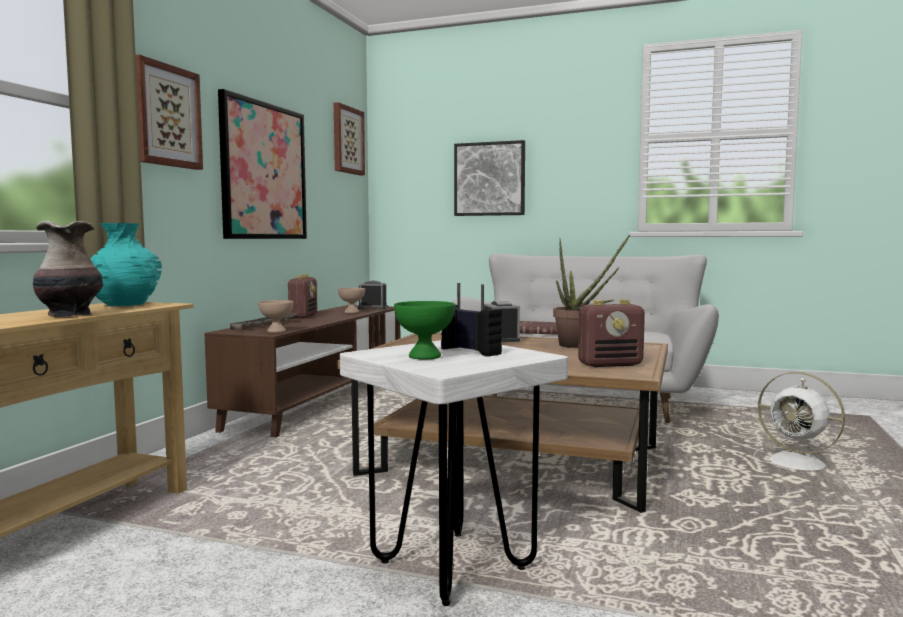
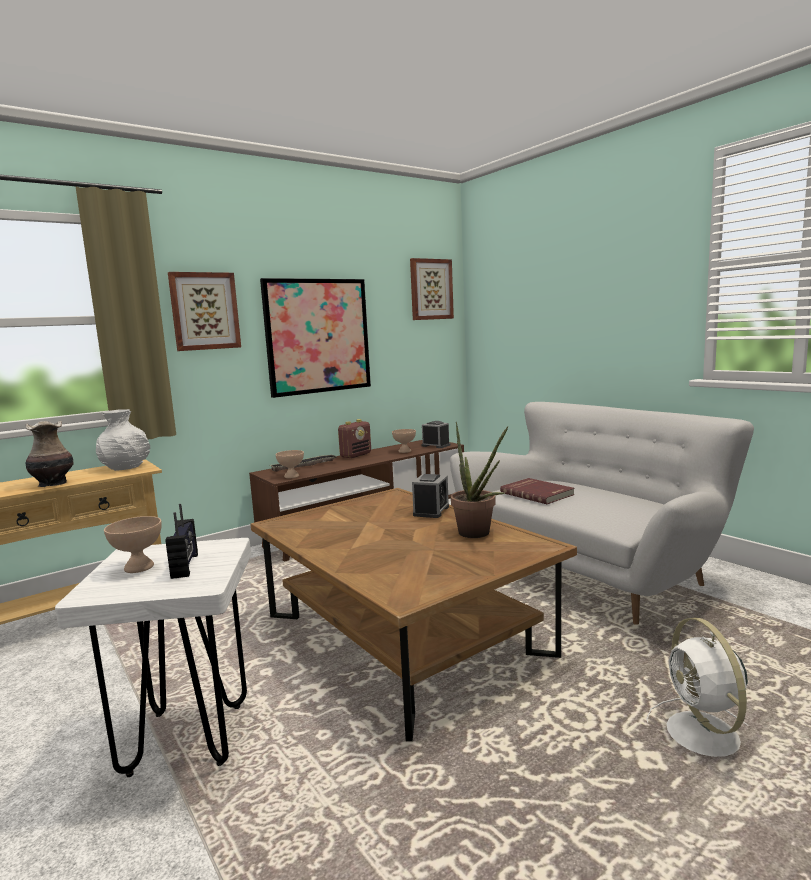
camera: 35 degrees right, 5 degrees up
turquoise vase [90,223,162,306] -> white vase [96,409,150,471]
green bowl [394,301,455,359] -> beige bowl [104,516,162,573]
picture [454,140,525,216] -> none
radio [578,300,645,367] -> none

